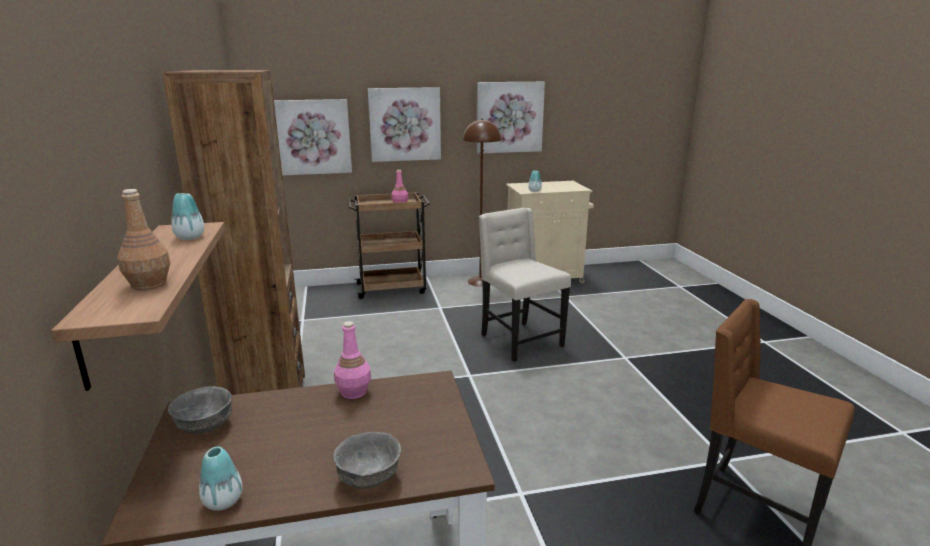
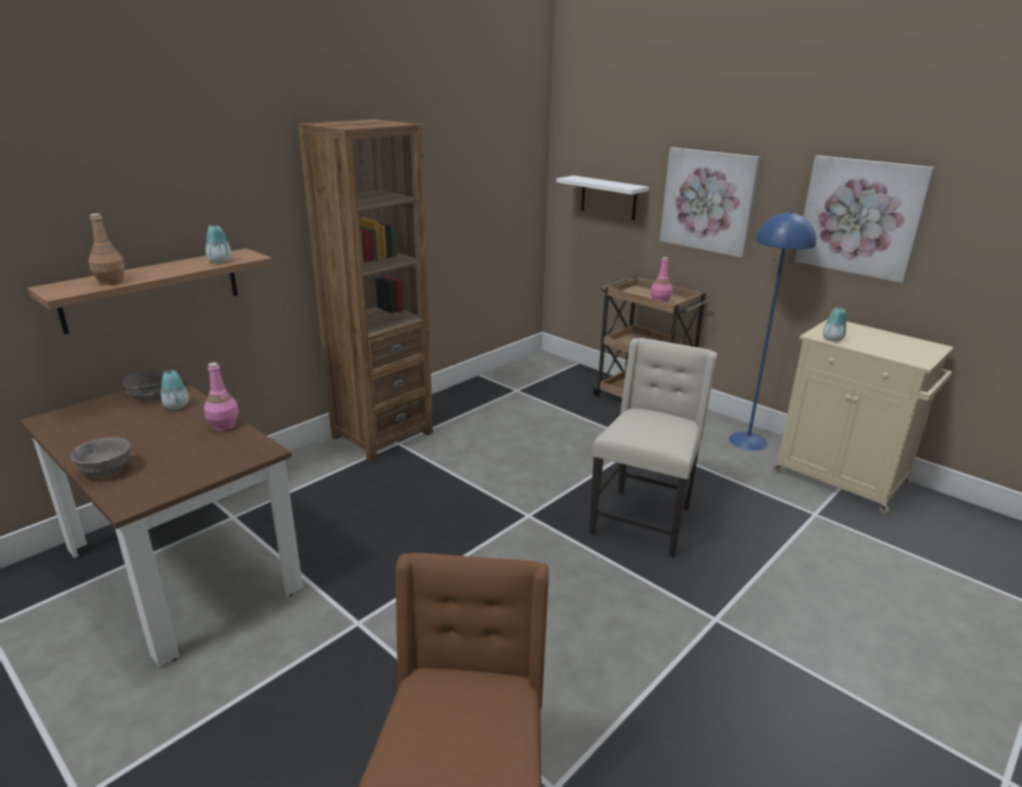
camera: 55 degrees right, 5 degrees up
vase [199,447,243,511] -> vase moved to [161,370,189,410]
picture [274,99,352,175] -> white shelf [556,176,649,220]
brown floor lamp [463,119,501,287] -> blue floor lamp [729,211,816,450]

